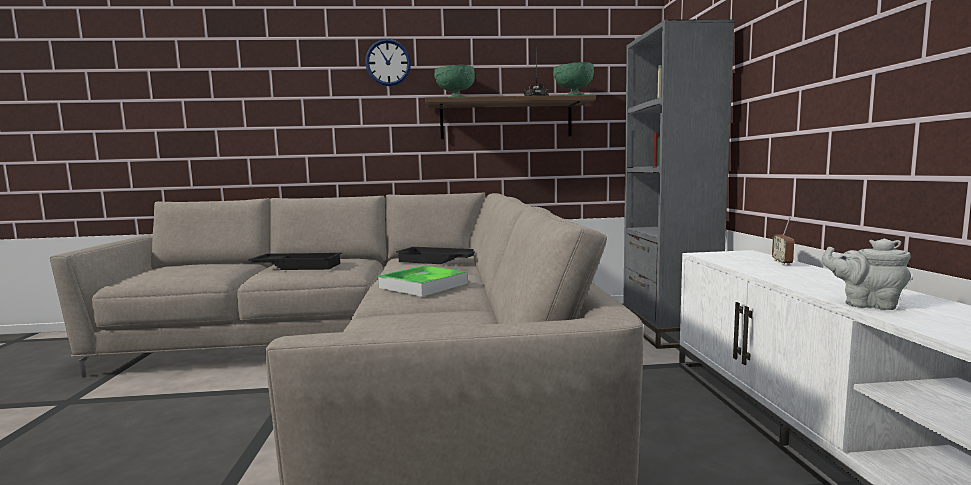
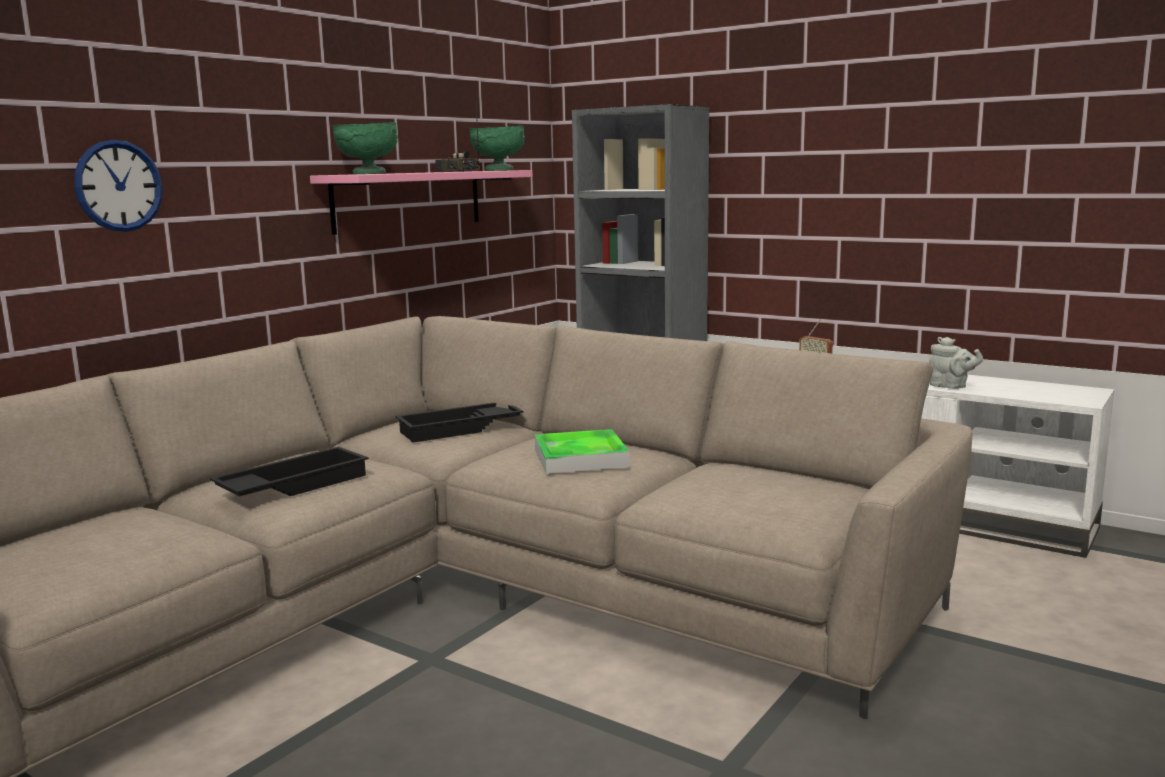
camera: 50 degrees left, 5 degrees up
wall clock [365,39,411,86] -> wall clock moved to [74,140,163,232]
brown shelf [425,95,596,139] -> pink shelf [310,170,532,235]
grey teapot [822,238,911,310] -> grey teapot turned 120 degrees counterclockwise [929,337,983,389]

